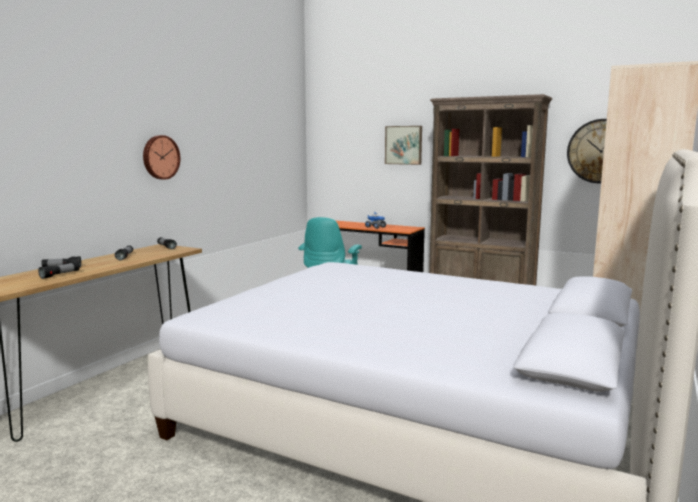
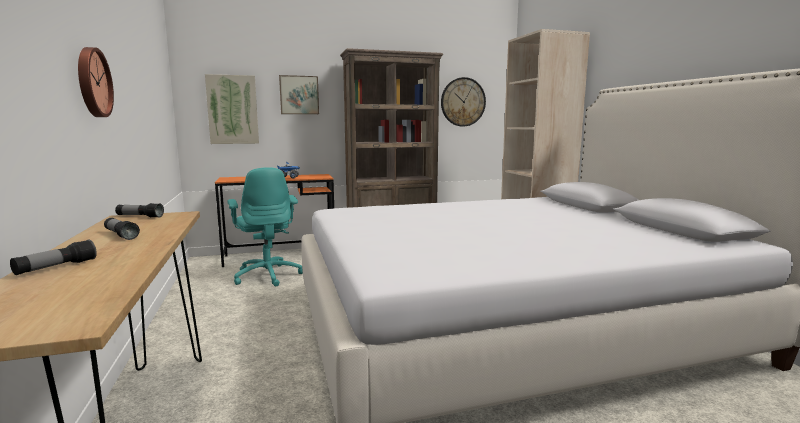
camera: 45 degrees left, 0 degrees up
flashlight [38,262,80,279] -> none
none -> picture [205,74,259,144]

